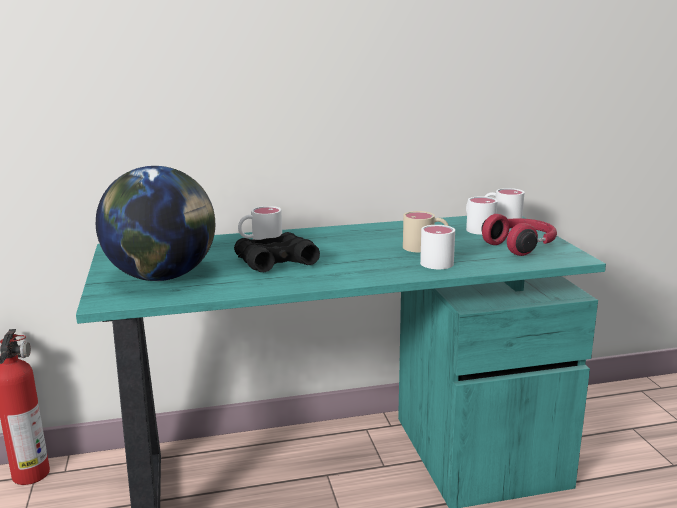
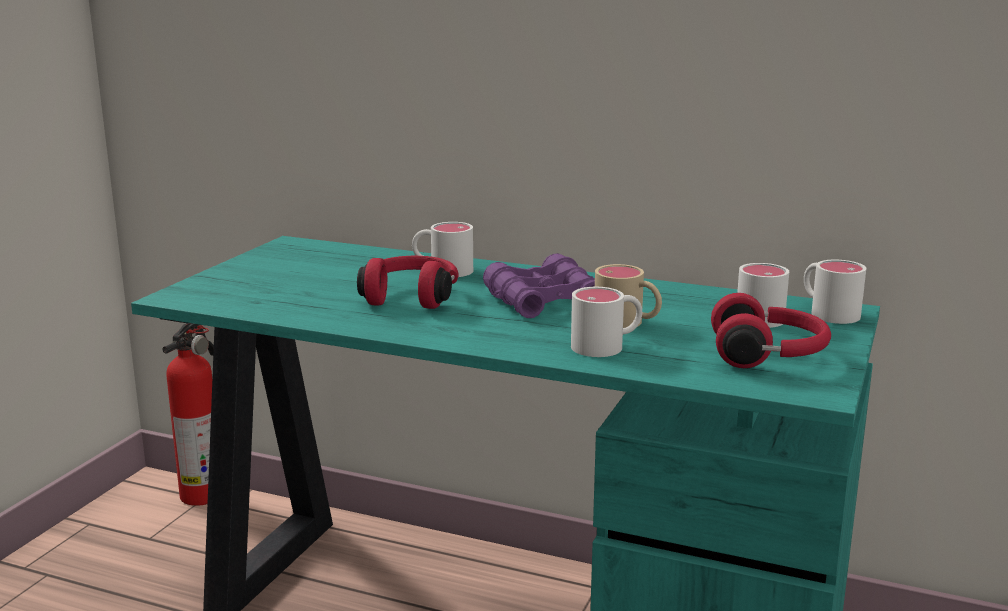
camera: 35 degrees right, 0 degrees up
globe [96,166,215,281] -> none
black binoculars [234,232,320,272] -> red headphones [357,255,458,309]
none -> purple binoculars [483,253,595,318]

